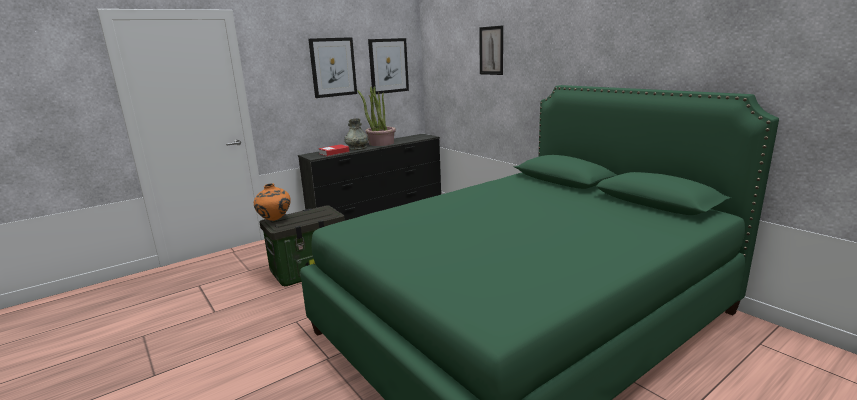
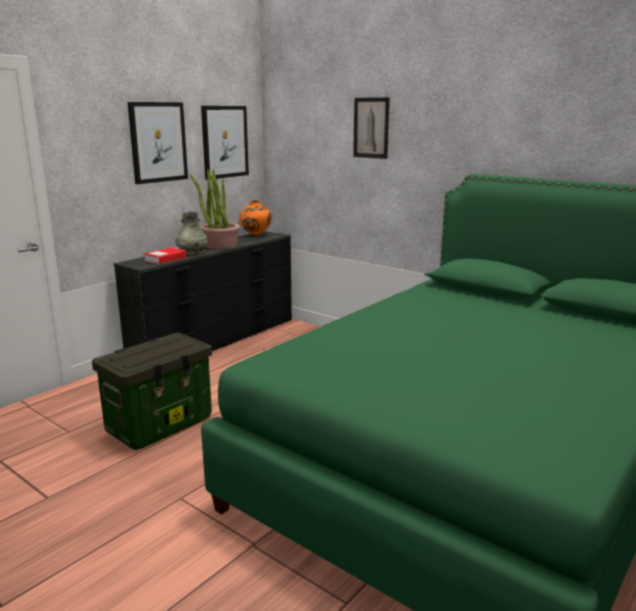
camera: 15 degrees left, 0 degrees up
orange vase [254,183,291,221] -> orange vase moved to [239,200,272,235]

